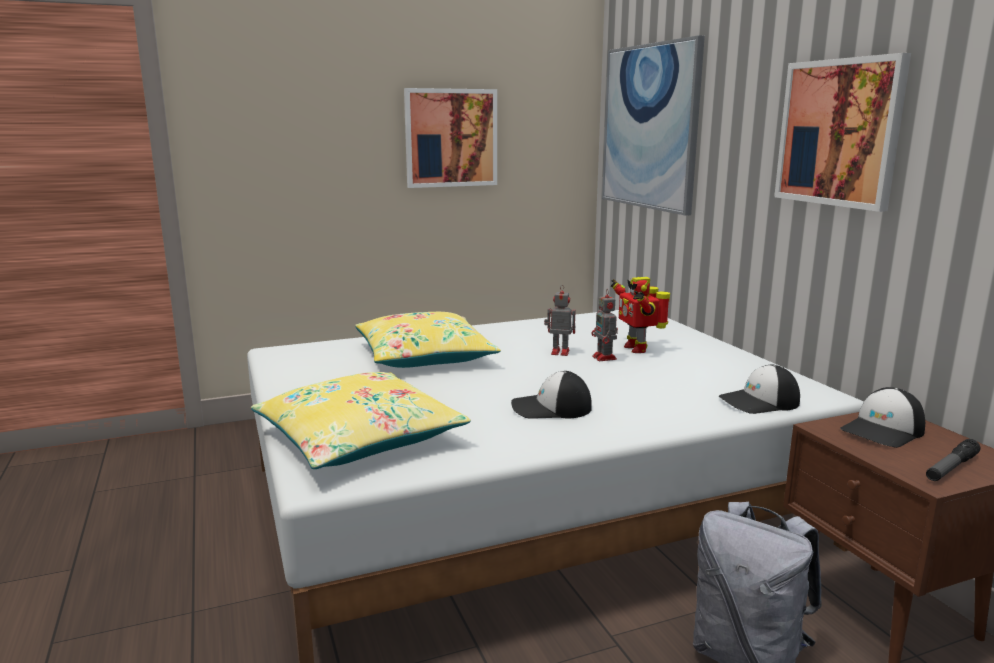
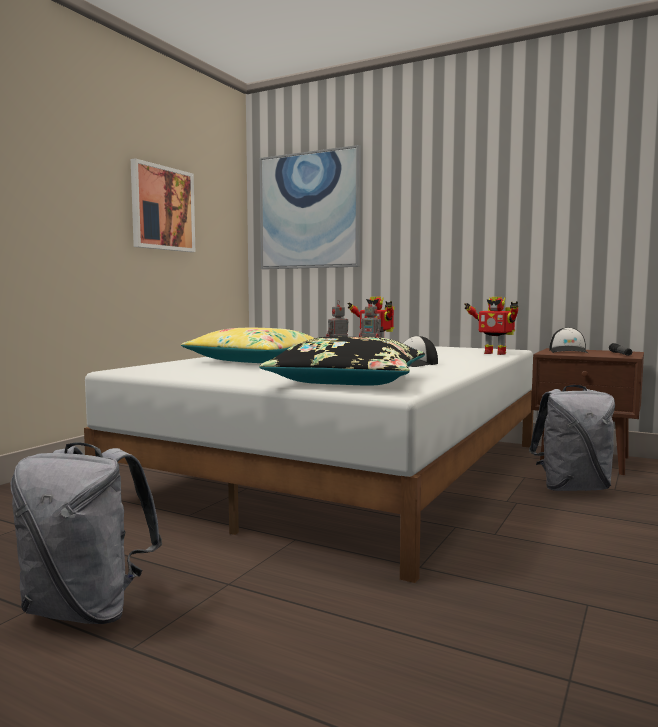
camera: 40 degrees left, 10 degrees down
yellow pillow [251,372,471,469] -> black pillow [259,337,425,386]
cap [719,364,800,414] -> toy robot [464,297,518,355]
picture [774,53,911,212] -> none
none -> grey backpack [11,442,162,624]

